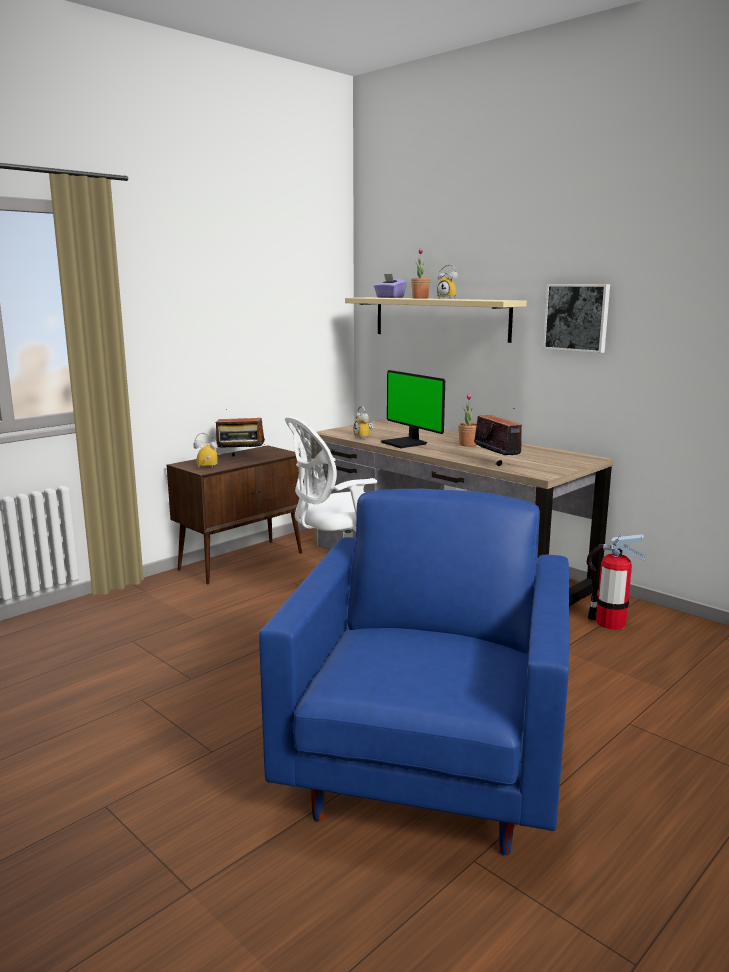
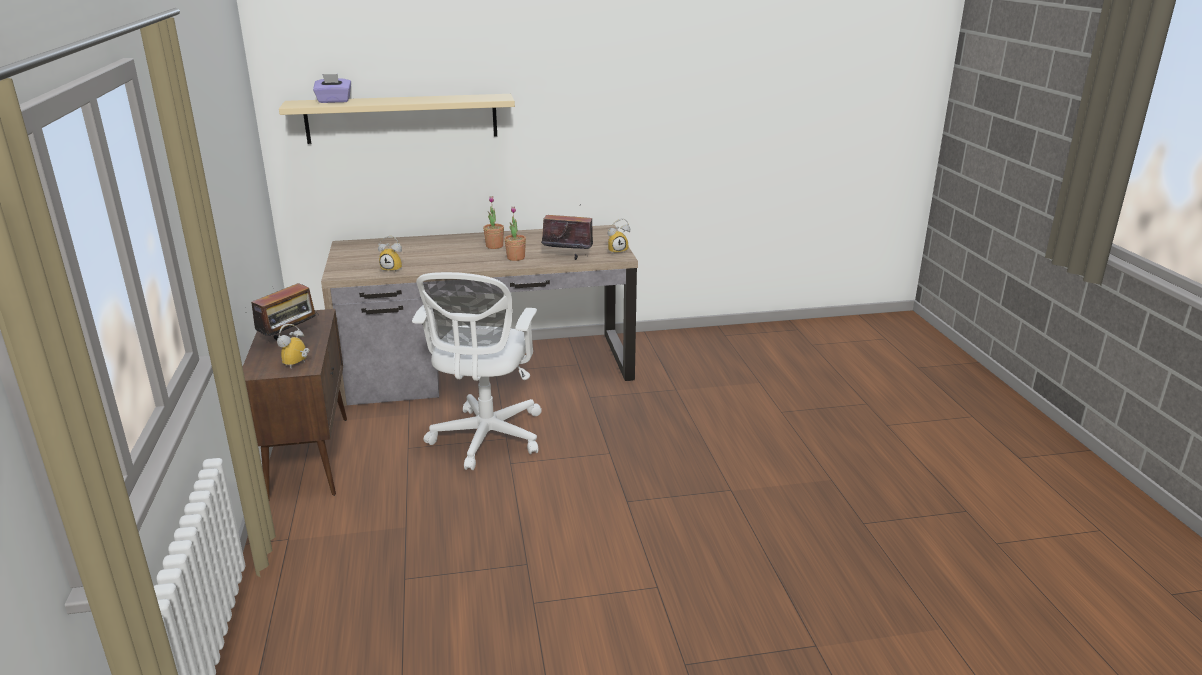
camera: 55 degrees left, 10 degrees up
blue armchair [259,489,569,855] -> none
monitor [381,370,445,448] -> none
potted plant [411,248,430,299] -> potted plant moved to [504,206,526,261]
alarm clock [437,264,458,299] -> alarm clock moved to [607,218,630,255]
picture [543,284,610,353] -> none
fire extinguisher [587,534,646,630] -> none

